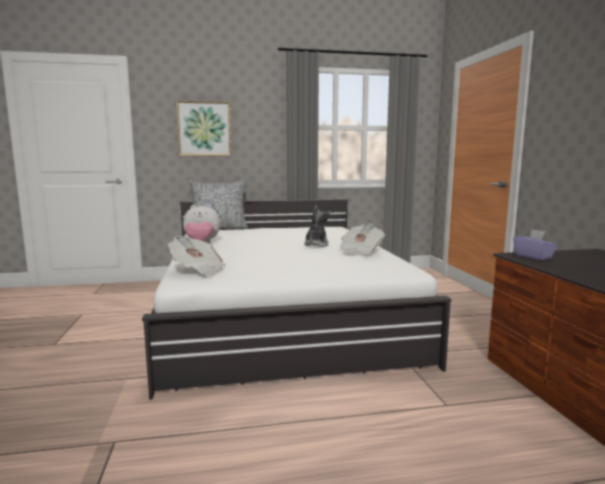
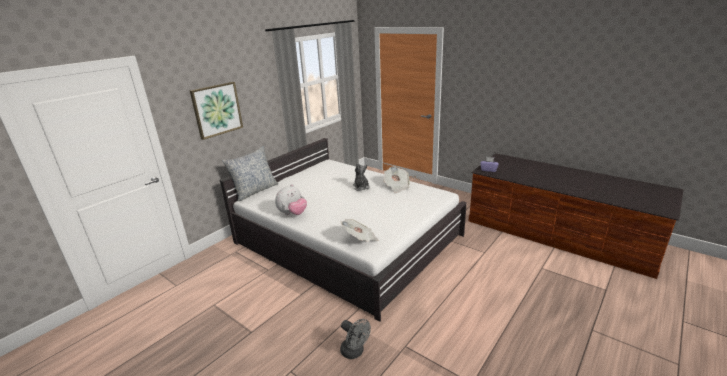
camera: 40 degrees left, 15 degrees up
none -> grey fan [340,319,371,359]

